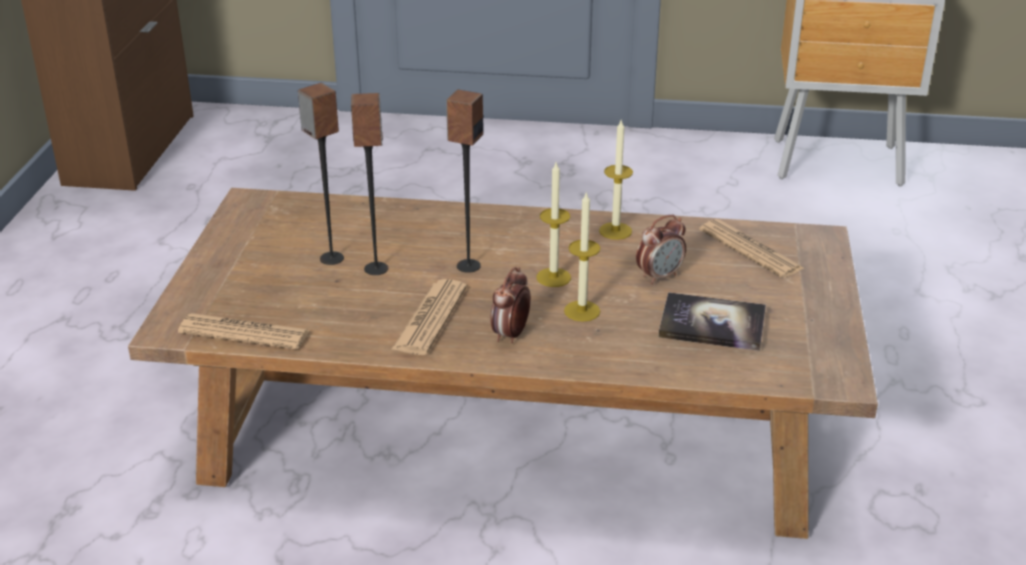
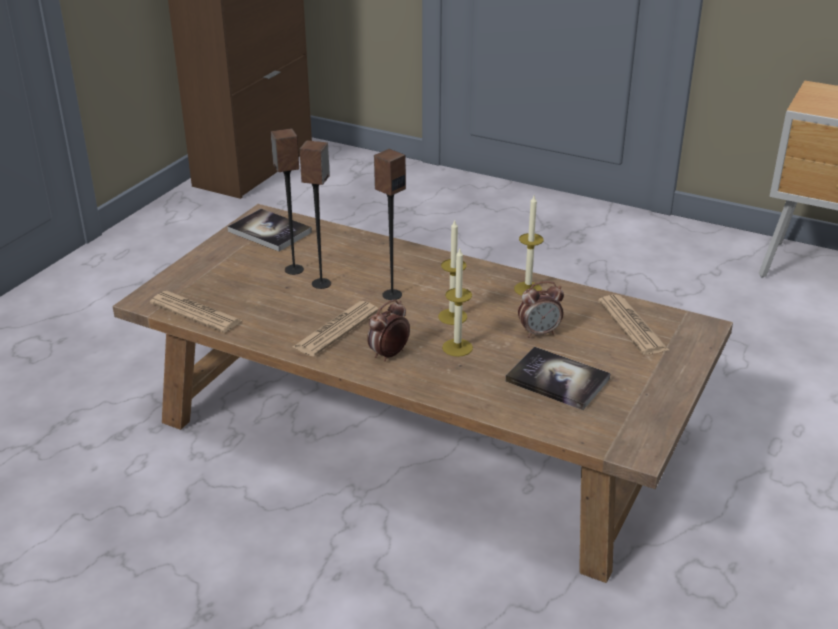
camera: 20 degrees right, 0 degrees up
none -> book [227,209,312,252]

